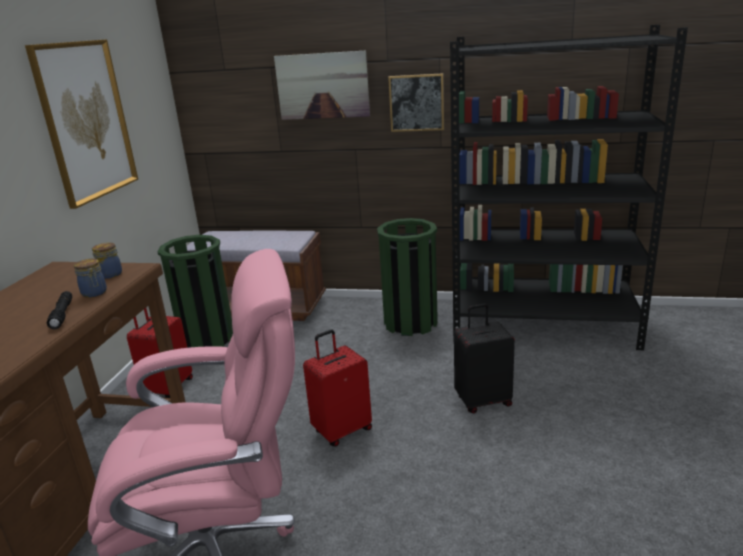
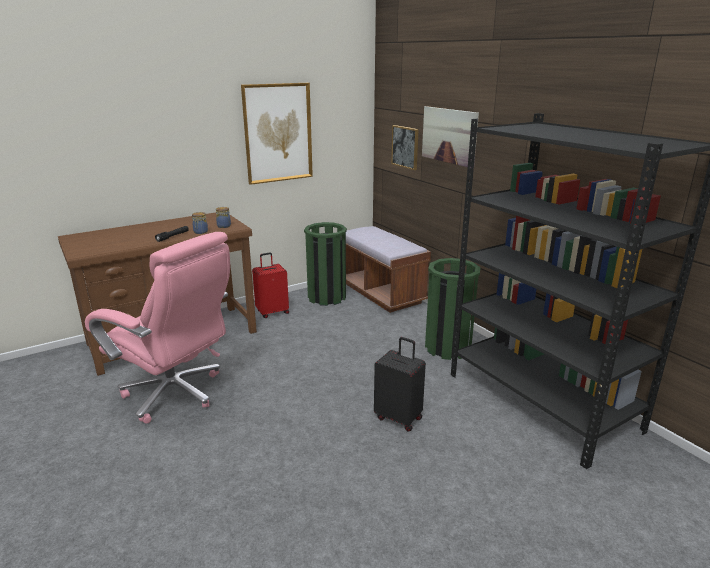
camera: 45 degrees right, 0 degrees up
red suitcase [303,330,372,446] -> none
picture [388,73,444,132] -> picture moved to [391,125,419,170]

